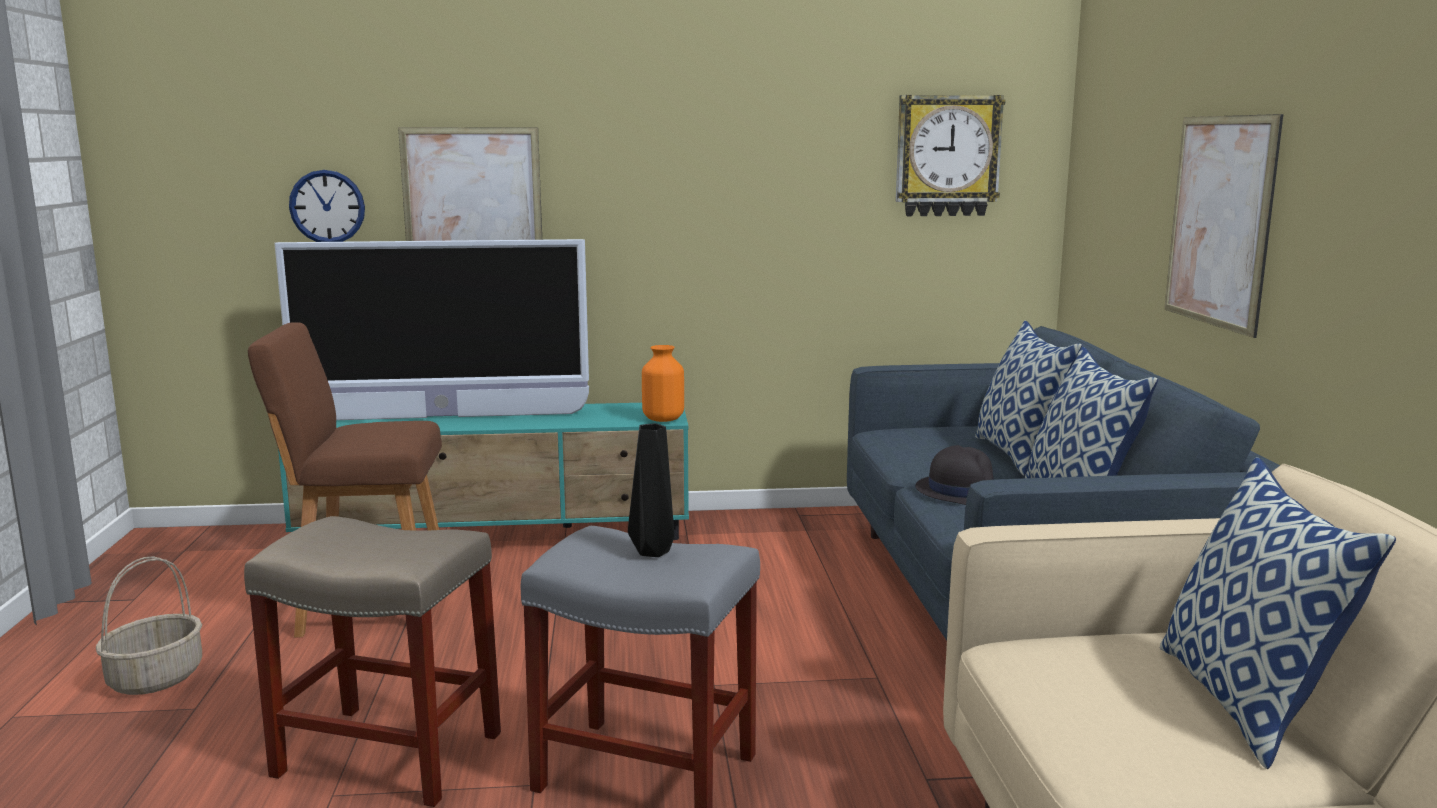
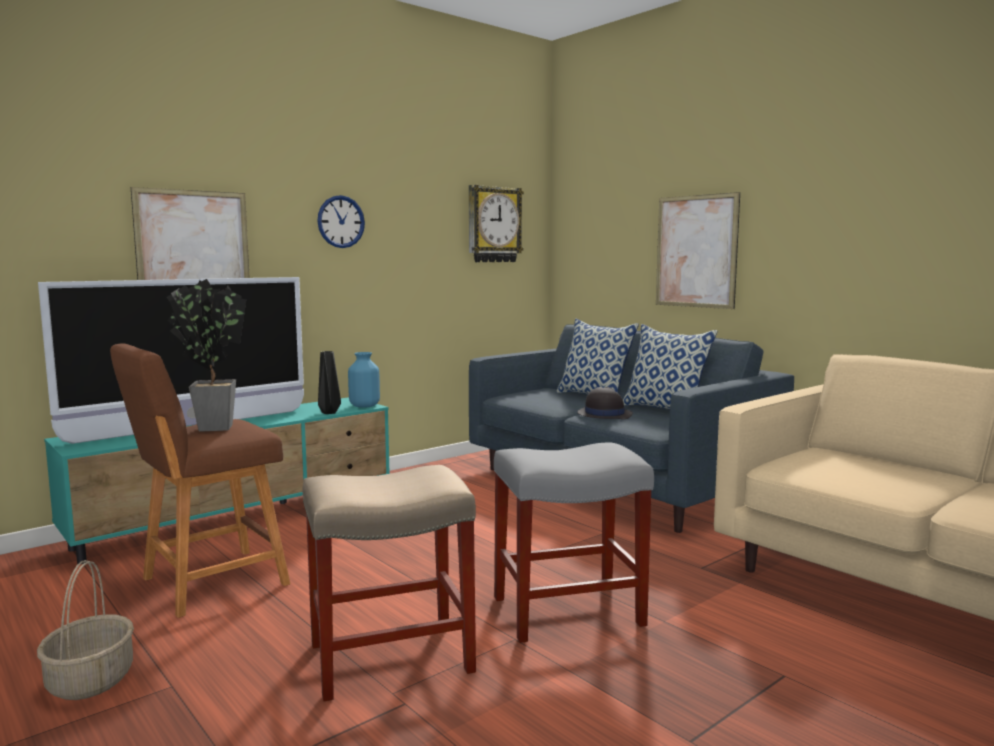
camera: 35 degrees left, 5 degrees down
wall clock [289,170,365,242] -> wall clock moved to [317,195,365,248]
black vase [628,423,674,557] -> black vase moved to [318,351,341,414]
orange vase [642,345,684,422] -> blue vase [348,352,380,408]
pillow [1160,457,1396,769] -> none
none -> potted plant [167,279,246,432]

